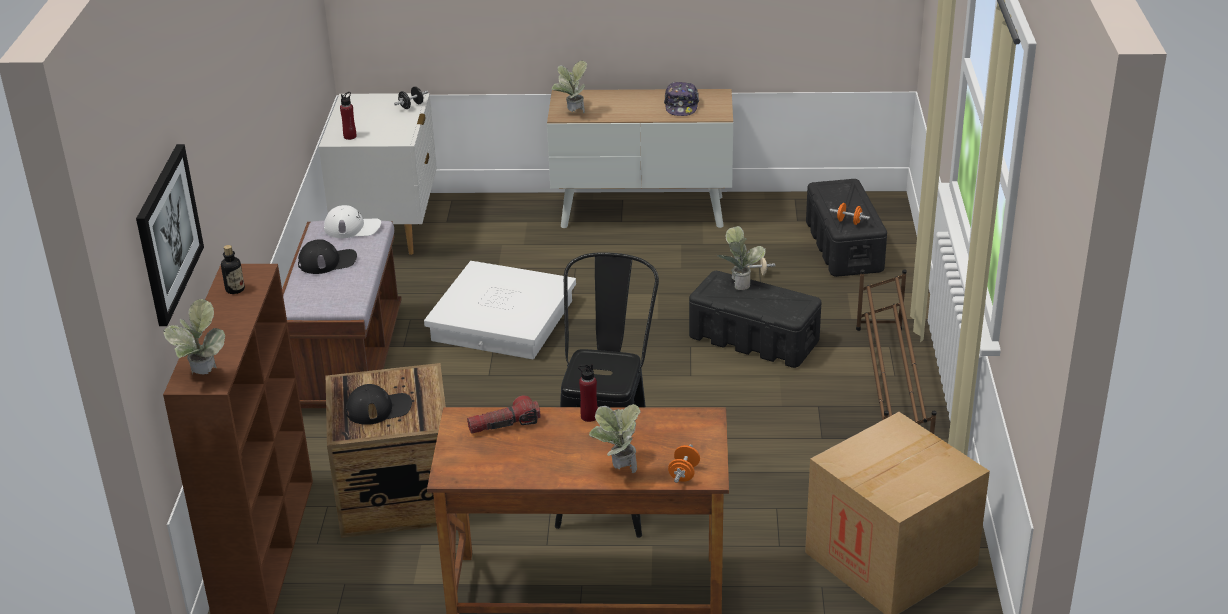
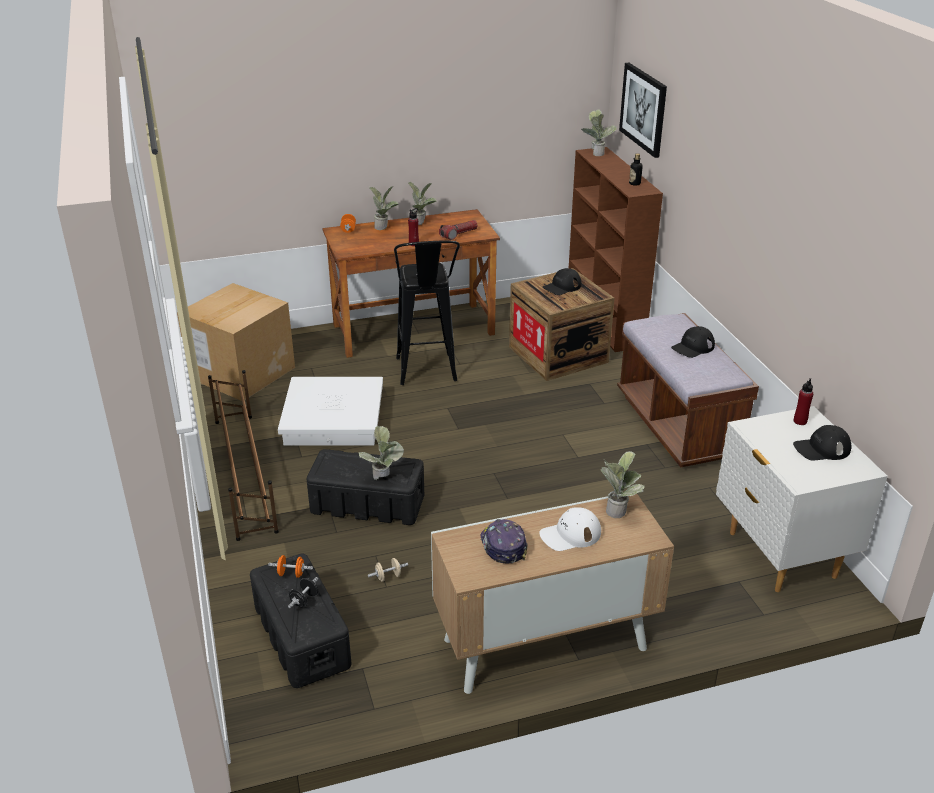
camera: 160 degrees right, 0 degrees up
white cap [324,205,381,238] -> white cap moved to [540,508,601,551]
black dumbbell [394,87,428,109] -> black dumbbell moved to [288,577,318,608]
white storage box [424,261,576,359] -> white storage box moved to [278,377,383,446]
none -> potted plant [408,182,436,225]
none -> black cap [793,425,852,461]

